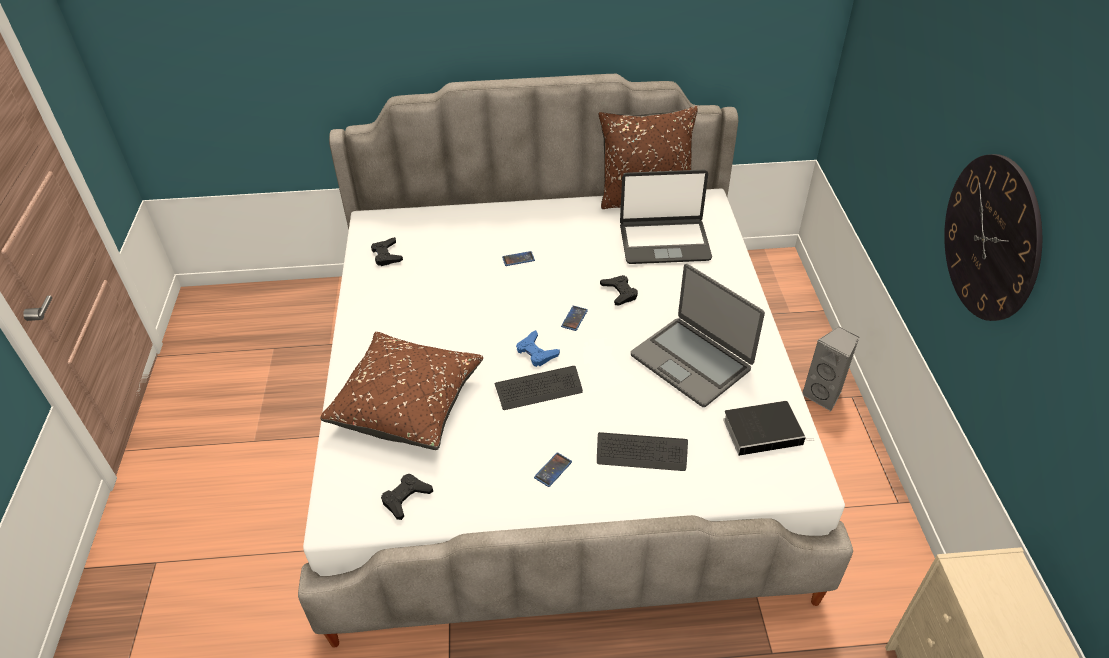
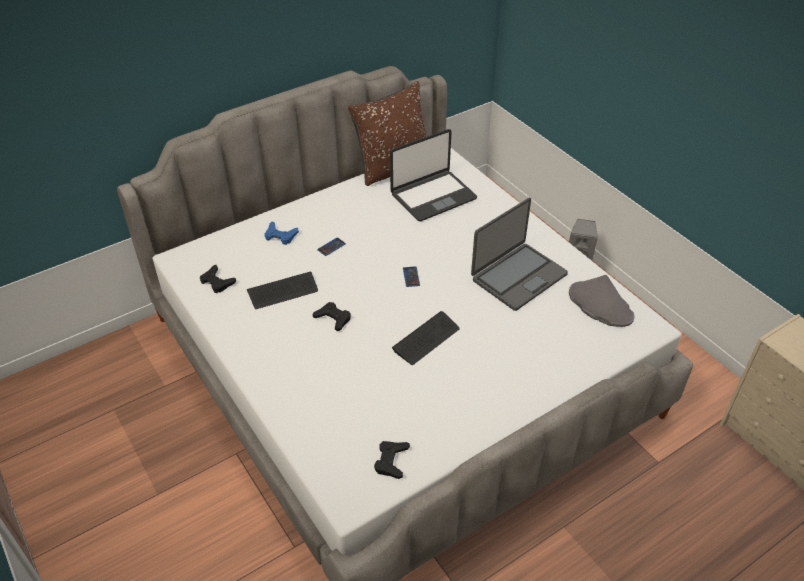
camera: 30 degrees left, 0 degrees up
brown pillow [320,332,483,450] -> none
blue game controller [516,330,560,367] -> blue game controller moved to [265,221,299,245]
phone [534,452,572,487] -> none
keyboard [597,432,688,471] -> keyboard moved to [247,272,318,309]
black game controller [600,275,638,305] -> black game controller moved to [312,302,351,331]
laptop [631,264,765,407] -> laptop turned 60 degrees counterclockwise [471,198,568,311]
book [723,401,814,456] -> grey hat [569,275,634,327]
wall clock [944,154,1042,321] -> none

